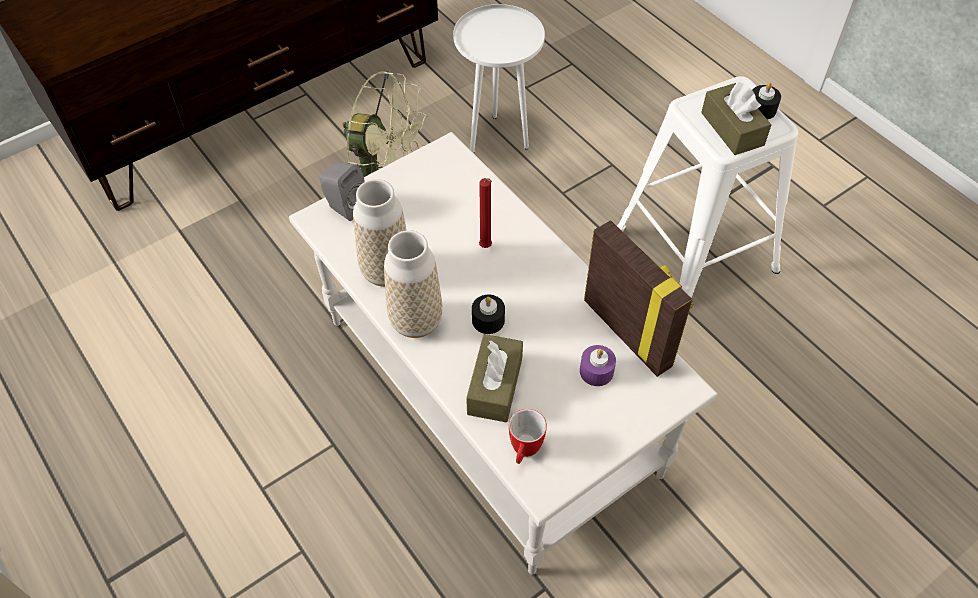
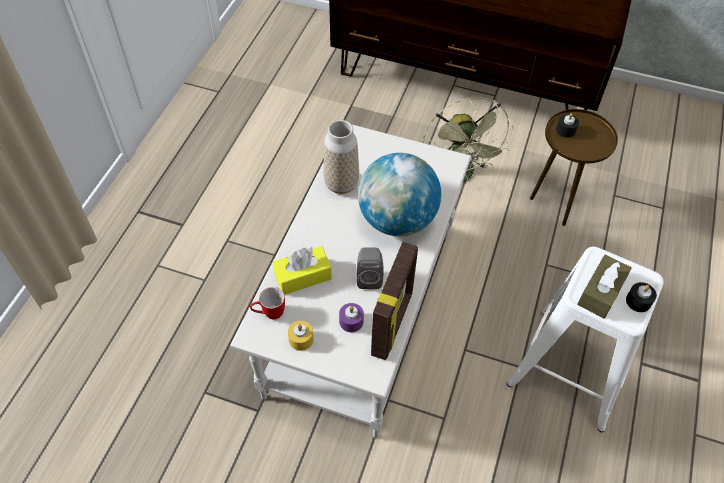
camera: 55 degrees right, 0 degrees up
grey speaker [320,162,365,221] -> grey speaker moved to [356,247,384,289]
vase [384,230,442,338] -> none
white side table [453,4,545,153] -> brown side table [530,109,618,226]
brown tissue box [466,334,523,423] -> yellow tissue box [273,246,332,295]
black candle [472,295,505,334] -> black candle moved to [556,113,579,138]
red candle [479,178,492,248] -> globe [358,153,441,236]
none -> yellow candle [288,321,314,351]

